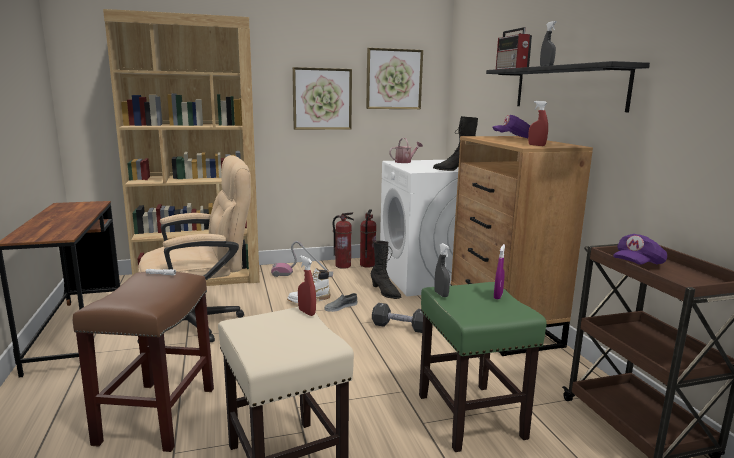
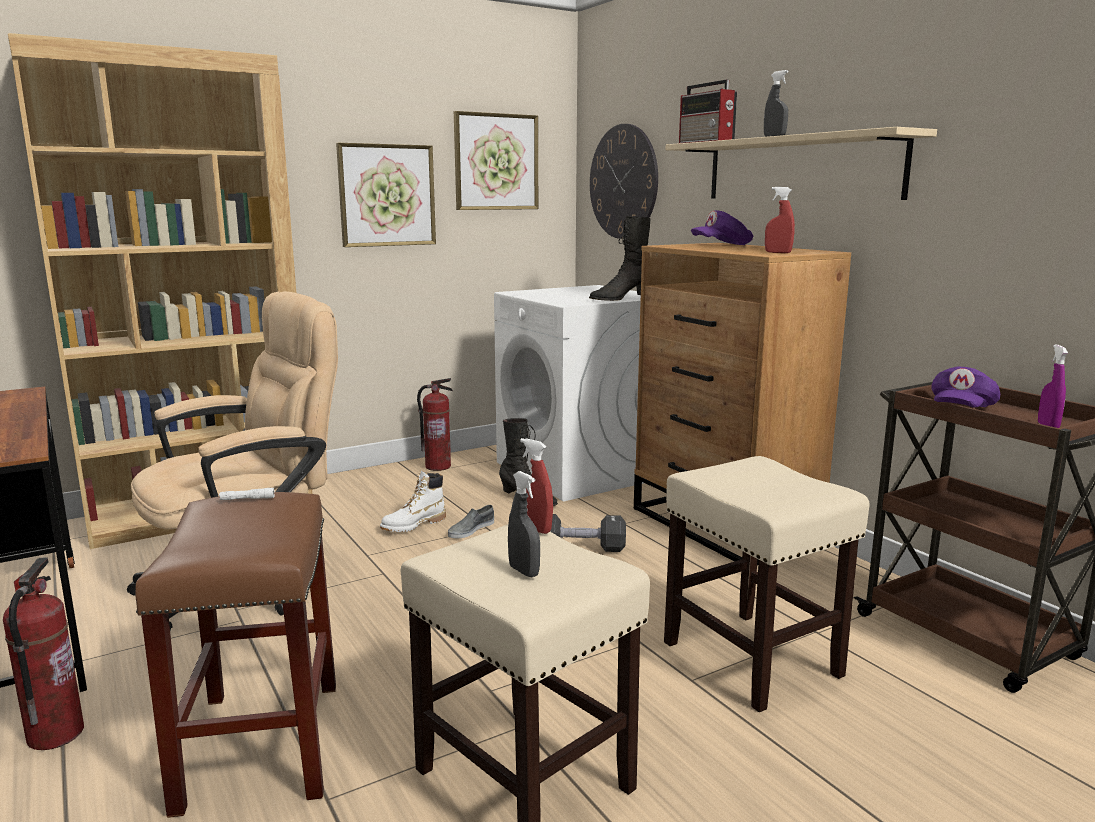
camera: 15 degrees left, 0 degrees up
vacuum cleaner [271,241,333,277] -> none
fire extinguisher [360,209,376,268] -> fire extinguisher moved to [3,558,84,750]
watering can [389,138,423,163] -> none
green stool [419,282,547,452] -> beige stool [664,456,869,712]
grey spray bottle [434,243,450,297] -> grey spray bottle moved to [508,471,540,577]
black shelf [486,61,650,112] -> beige shelf [666,127,937,200]
purple spray bottle [494,244,505,299] -> purple spray bottle moved to [1038,344,1068,428]
none -> wall clock [590,124,658,239]

